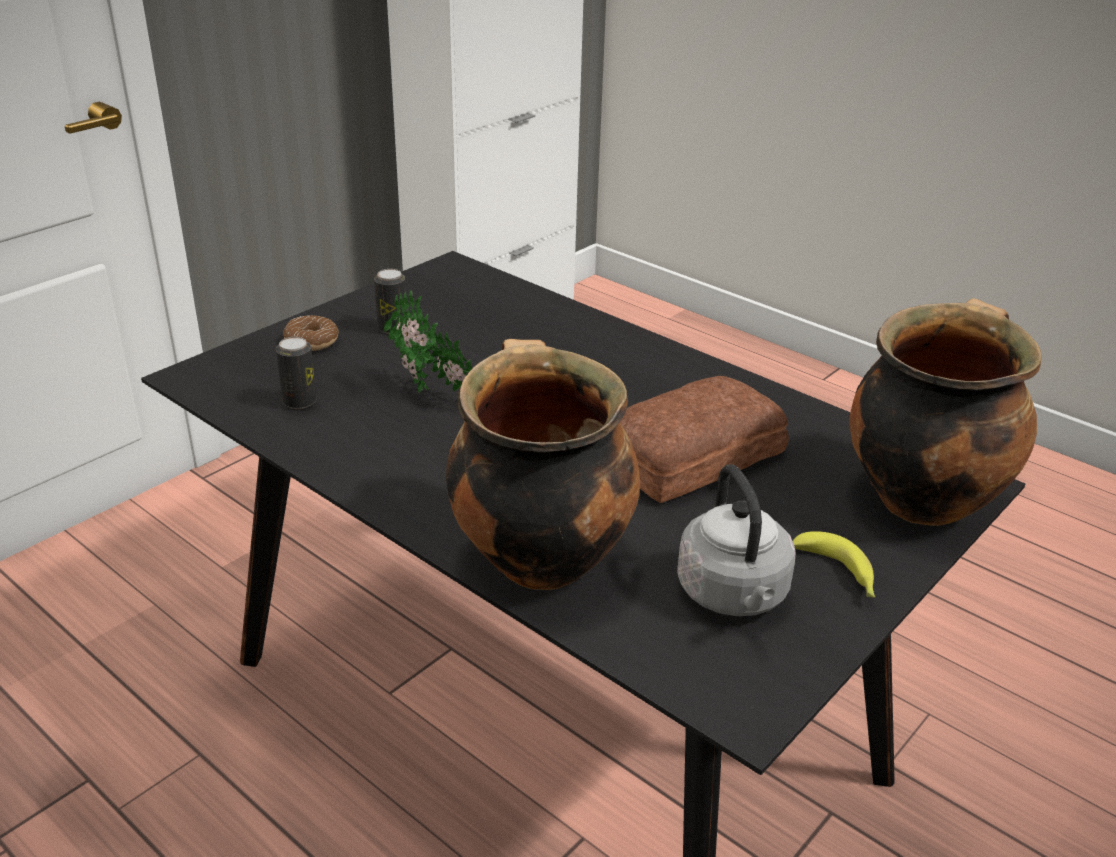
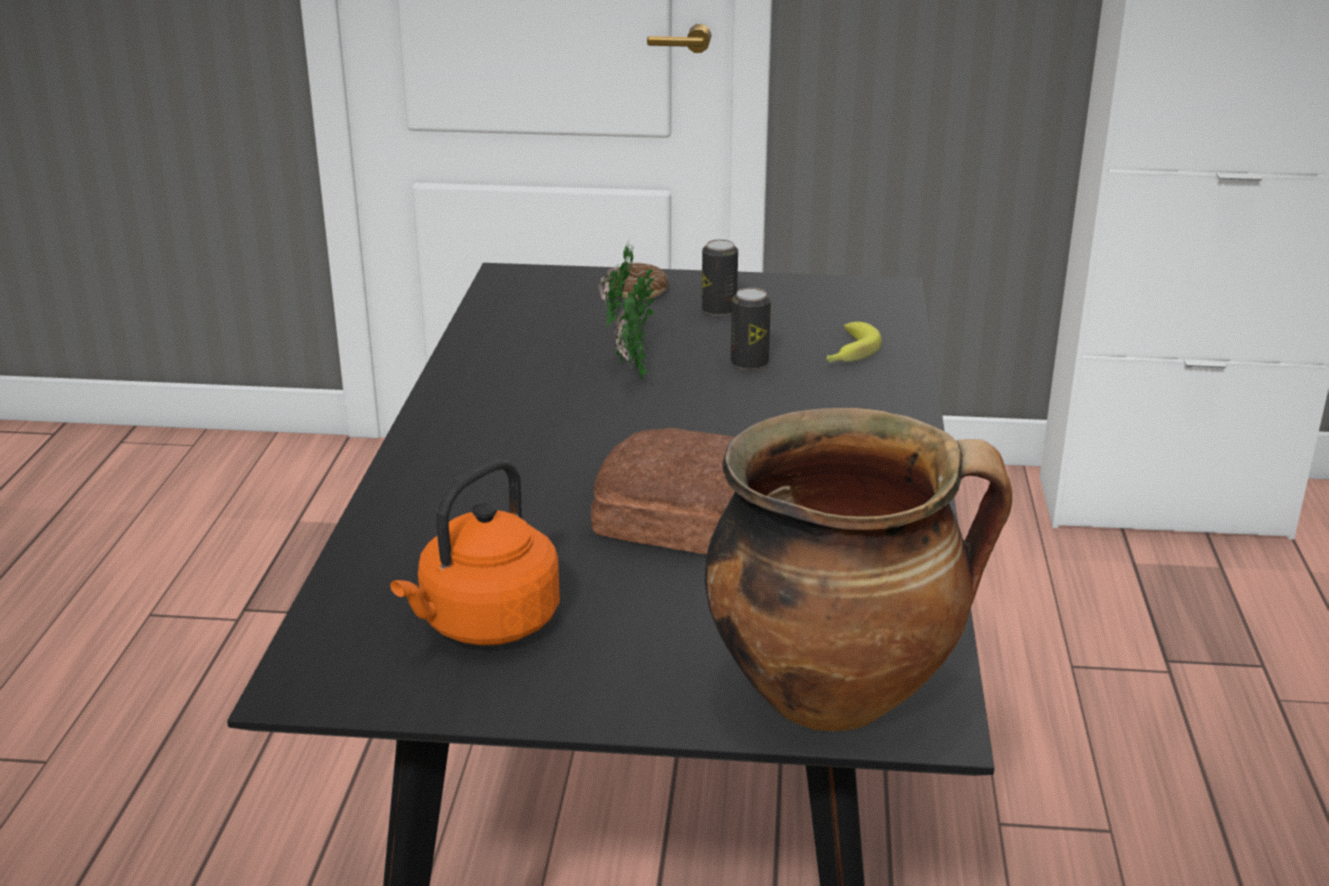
camera: 55 degrees right, 5 degrees down
can [276,337,317,409] -> can moved to [731,288,771,370]
cooking pot [446,339,640,590] -> none
grey kettle [677,464,796,616] -> orange kettle [390,459,560,646]
banana [793,531,875,598] -> banana moved to [826,322,882,362]

